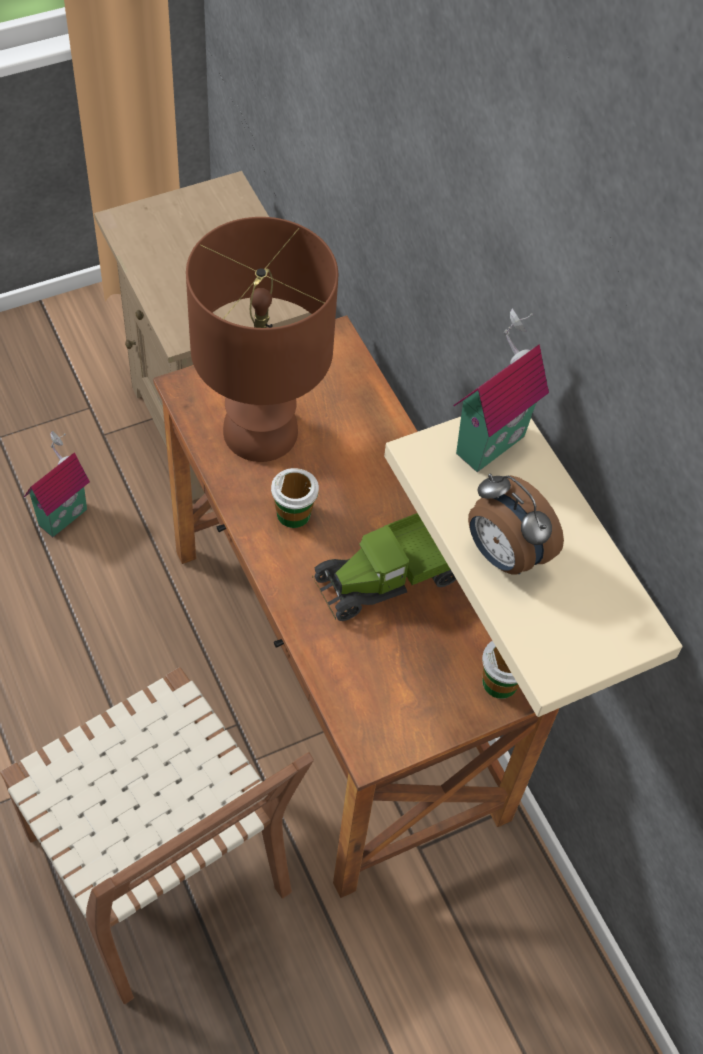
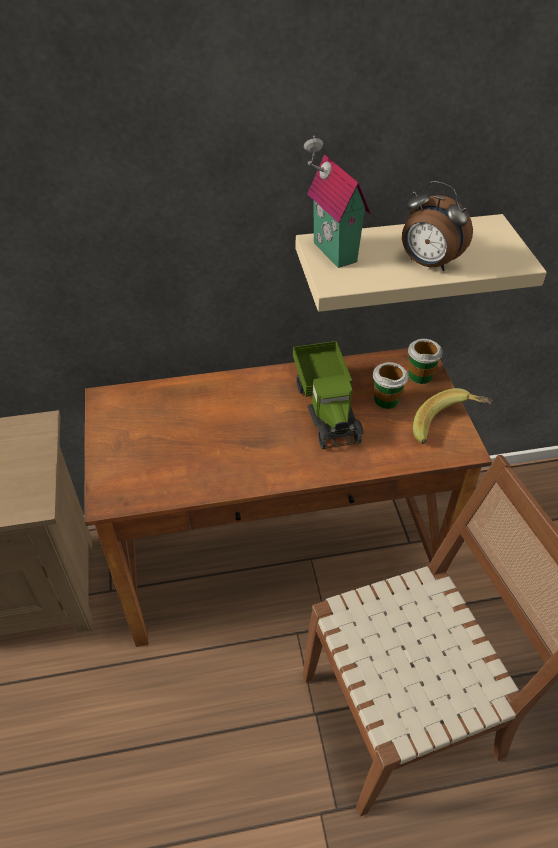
camera: 70 degrees left, 10 degrees down
toy house [24,431,90,537] -> none
brown table lamp [186,217,338,462] -> none
cup [271,468,319,528] -> cup moved to [373,362,408,409]
alarm clock [468,474,564,574] -> alarm clock turned 60 degrees clockwise [402,181,473,271]
none -> banana [413,388,493,444]

